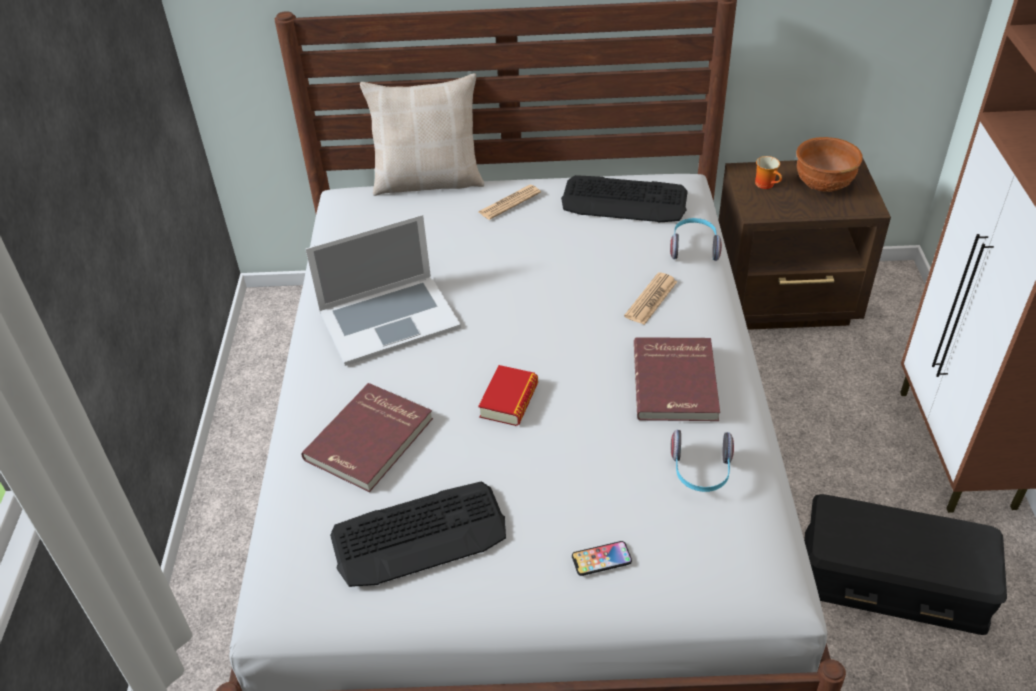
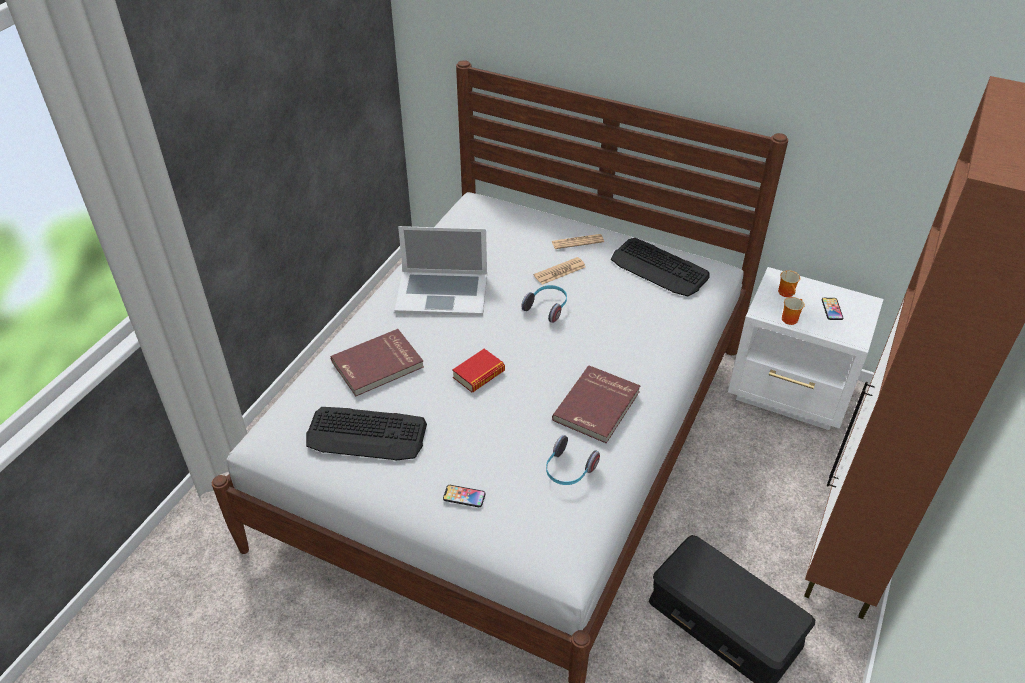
camera: 25 degrees right, 0 degrees up
beige pillow [360,73,484,196] -> none
newspaper [624,272,677,325] -> newspaper moved to [534,257,586,285]
headphones [670,218,722,261] -> headphones moved to [522,285,567,323]
brown nightstand [718,158,891,330] -> white nightstand [728,267,884,430]
brown bowl [796,137,862,192] -> phone [822,298,843,320]
none -> mug [782,297,804,325]

